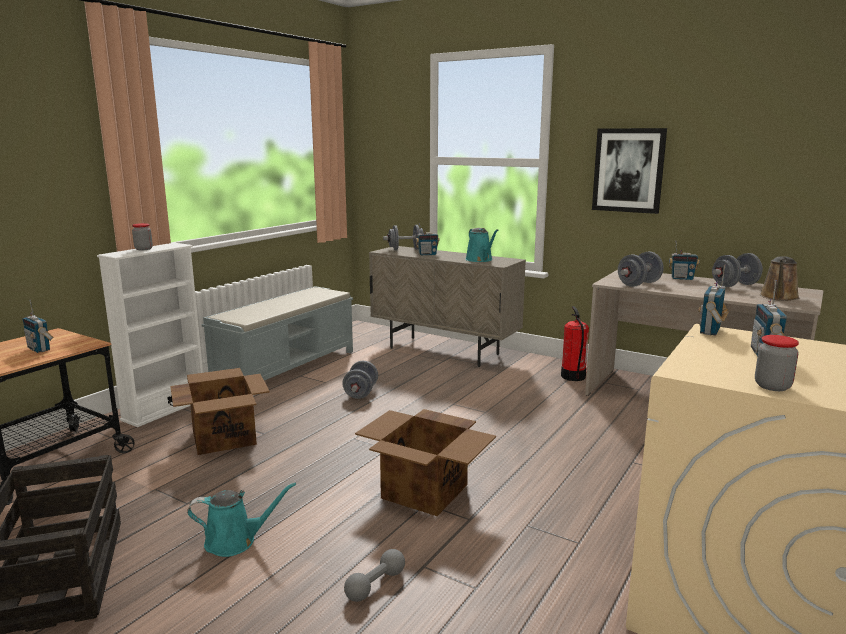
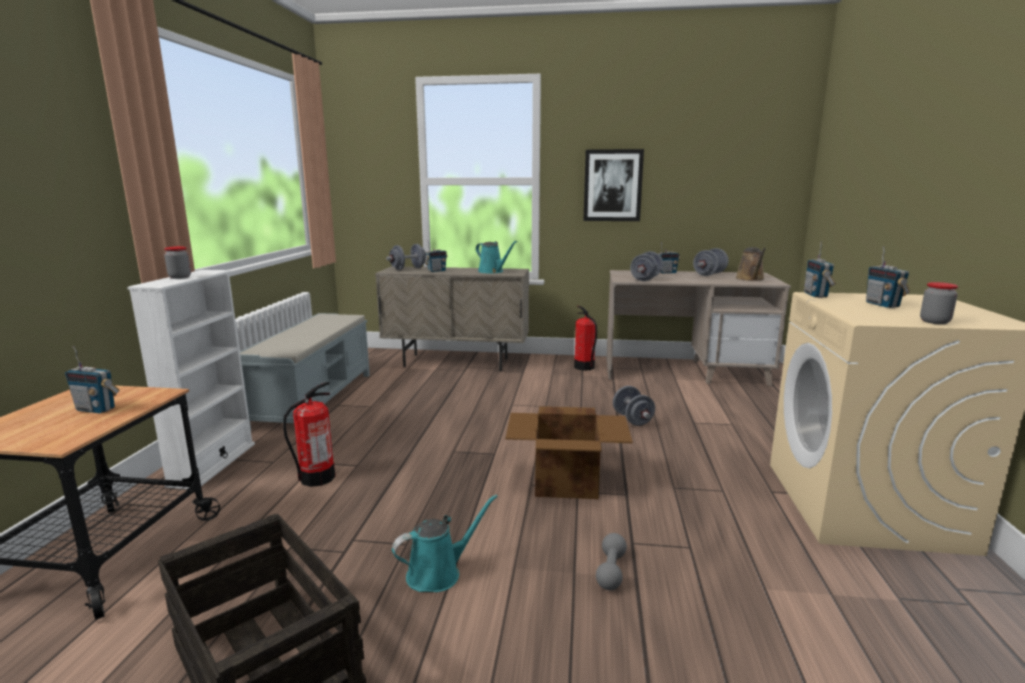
camera: 25 degrees left, 0 degrees up
cardboard box [170,368,270,455] -> fire extinguisher [283,382,335,487]
grey dumbbell [342,361,378,399] -> grey dumbbell moved to [613,386,655,426]

